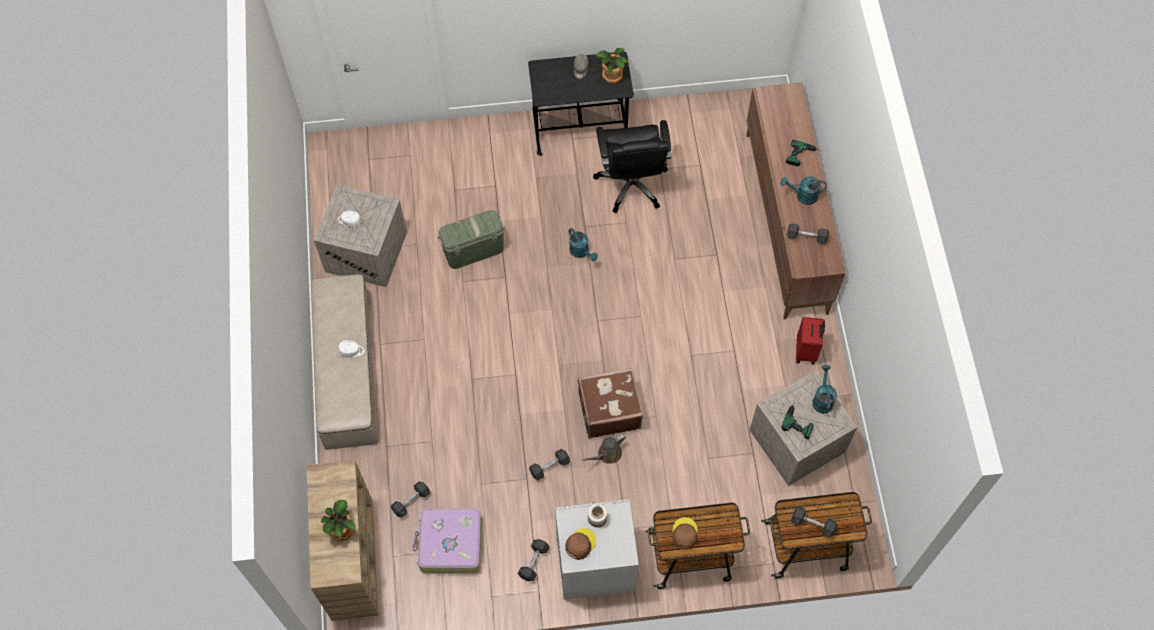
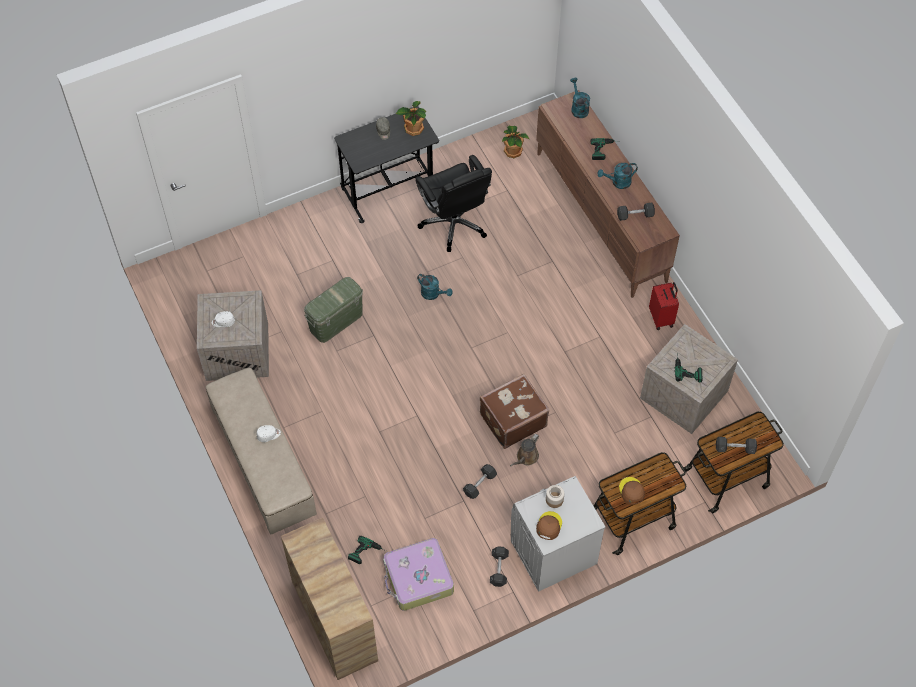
camera: 20 degrees left, 5 degrees down
potted plant [321,500,355,541] -> potted plant moved to [502,126,529,158]
grey dumbbell [391,481,430,518] -> power drill [348,536,386,564]
turquoise watering can [813,365,837,414] -> turquoise watering can moved to [570,78,590,118]

